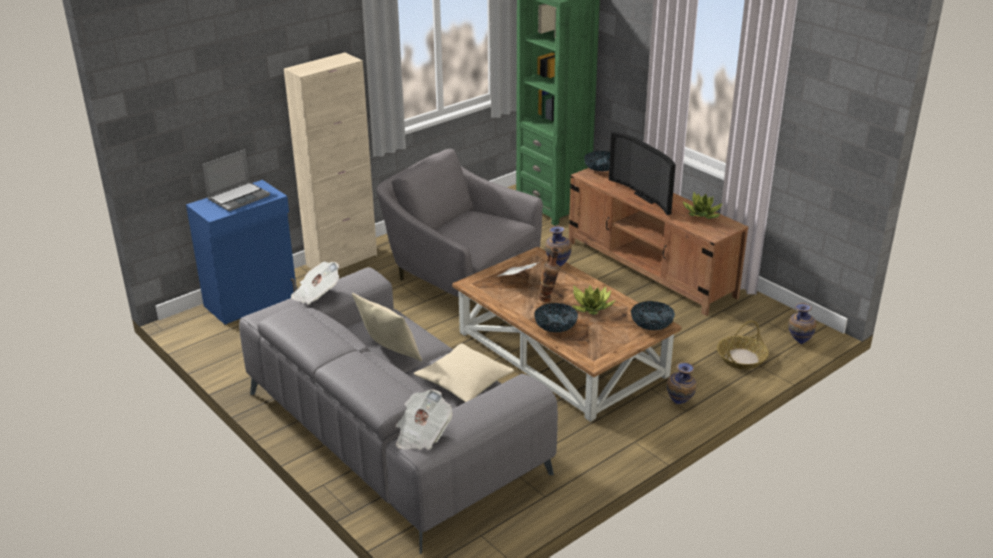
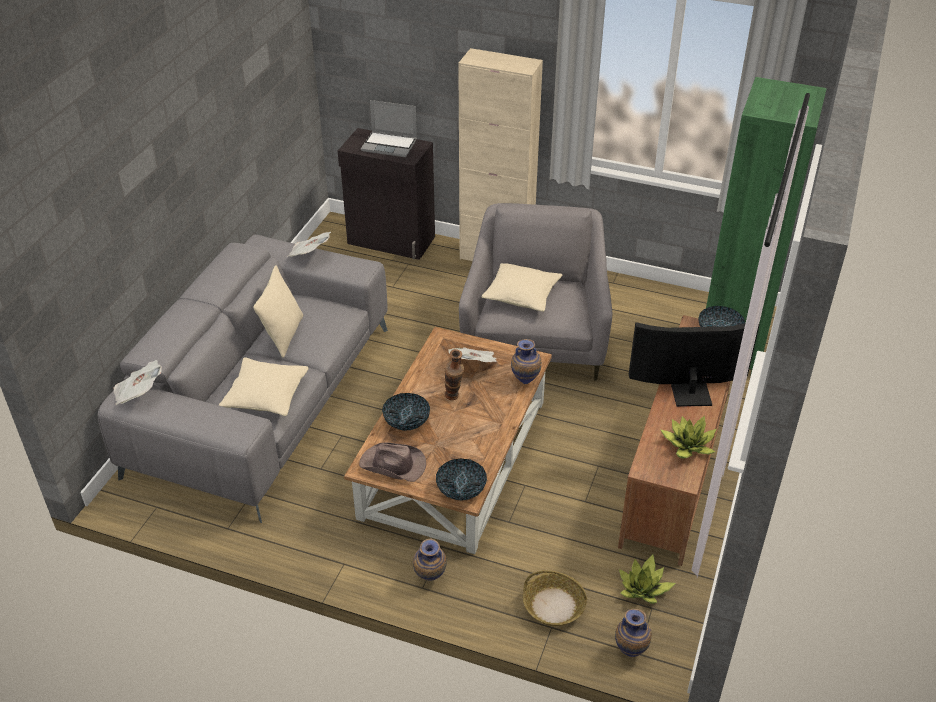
camera: 60 degrees right, 10 degrees up
blue cabinet [186,180,297,325] -> black cabinet [338,128,435,260]
potted plant [571,285,615,315] -> potted plant moved to [619,555,676,604]
television [609,131,676,215] -> television turned 60 degrees clockwise [629,322,760,407]
none -> brown hat [359,442,426,482]
none -> beige pillow [482,263,562,312]

